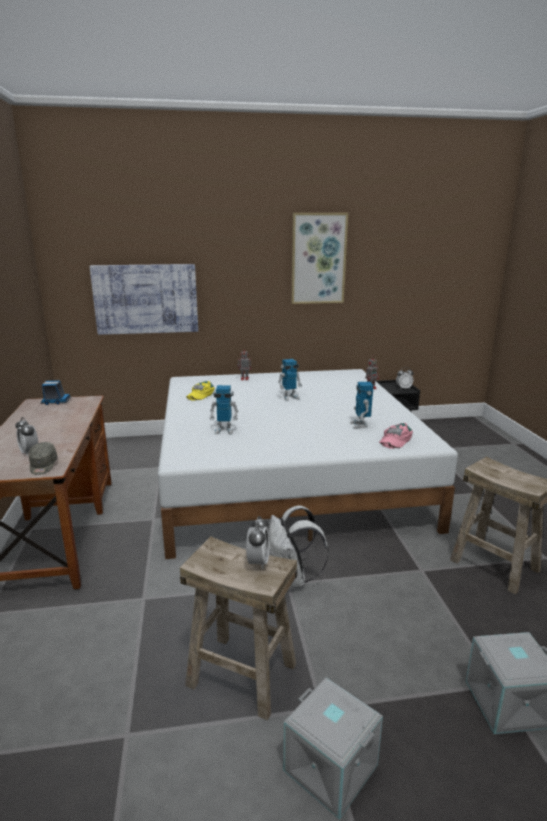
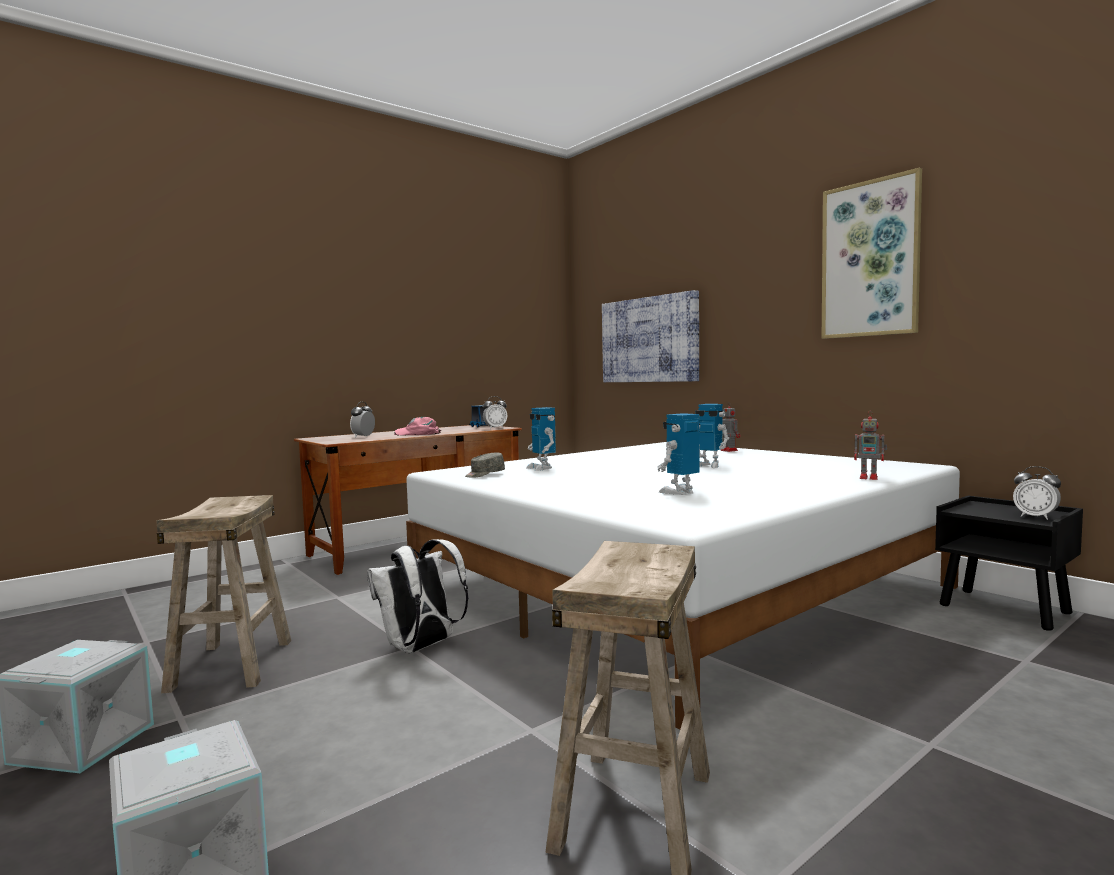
camera: 60 degrees right, 15 degrees down
grey cap [29,442,57,475] -> grey cap moved to [465,453,505,478]
yellow cap [186,381,215,401] -> none
alarm clock [246,516,269,570] -> alarm clock moved to [483,396,507,429]
pink cap [379,423,413,449] -> pink cap moved to [394,417,441,436]

